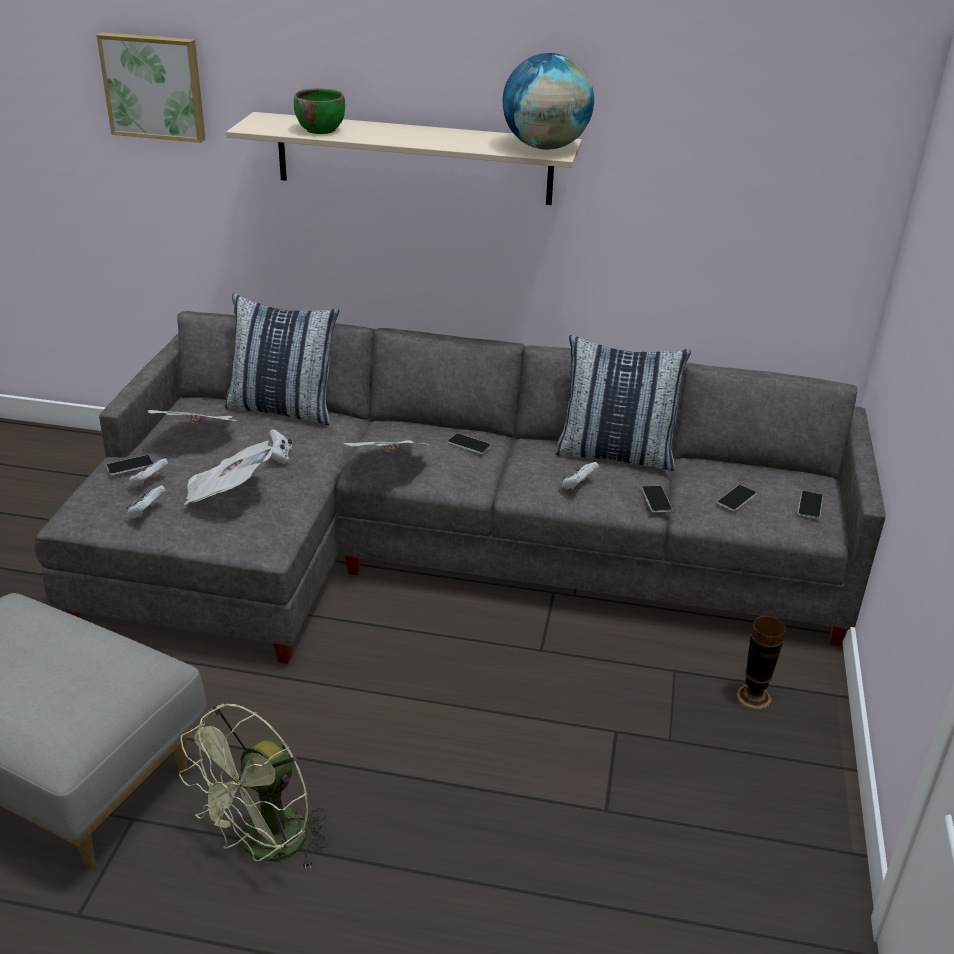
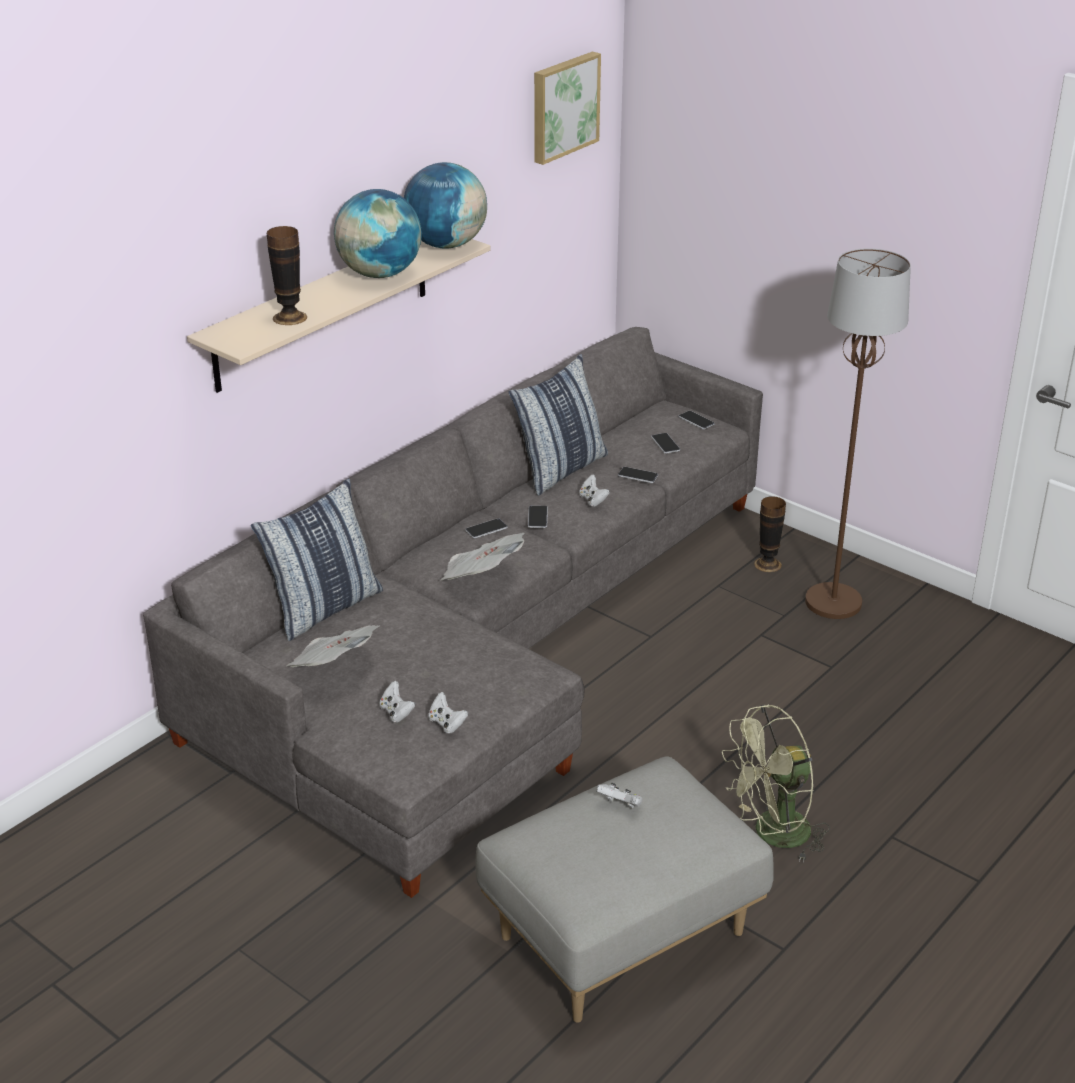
camera: 60 degrees left, 0 degrees up
picture [96,32,205,143] -> picture moved to [534,51,601,165]
phone [106,455,154,476] -> phone moved to [528,506,548,528]
green fan [179,704,328,870] -> green fan turned 90 degrees clockwise [722,704,830,863]
newspaper [184,441,273,505] -> none
white game controller [270,429,292,464] -> white game controller moved to [596,783,642,809]
green bowl [294,88,345,134] -> vase [267,226,307,325]
none -> globe [334,189,422,278]
none -> brown floor lamp [805,248,911,619]

